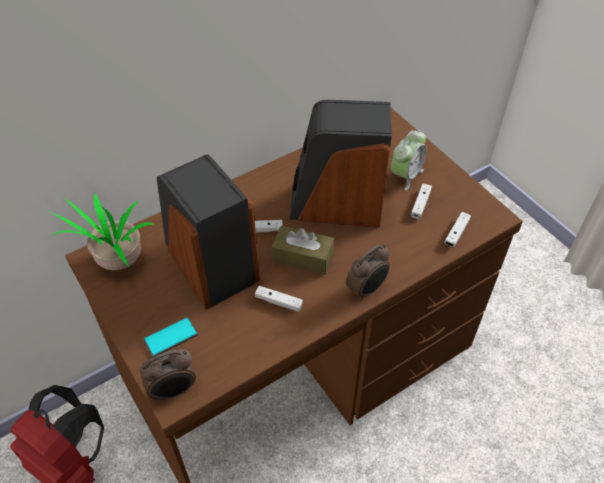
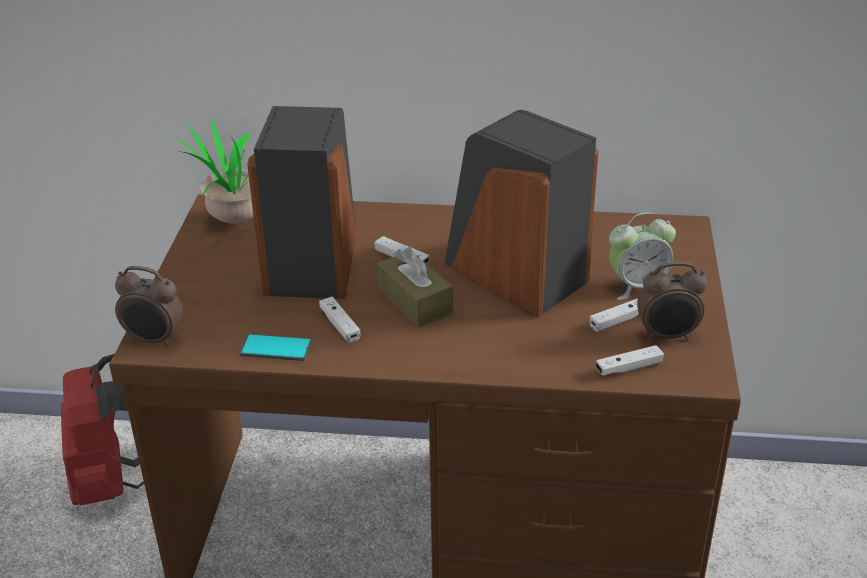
camera: 40 degrees right, 15 degrees down
phone [143,317,198,357] -> phone moved to [239,334,312,361]
alarm clock [346,244,390,301] -> alarm clock moved to [637,262,707,341]

